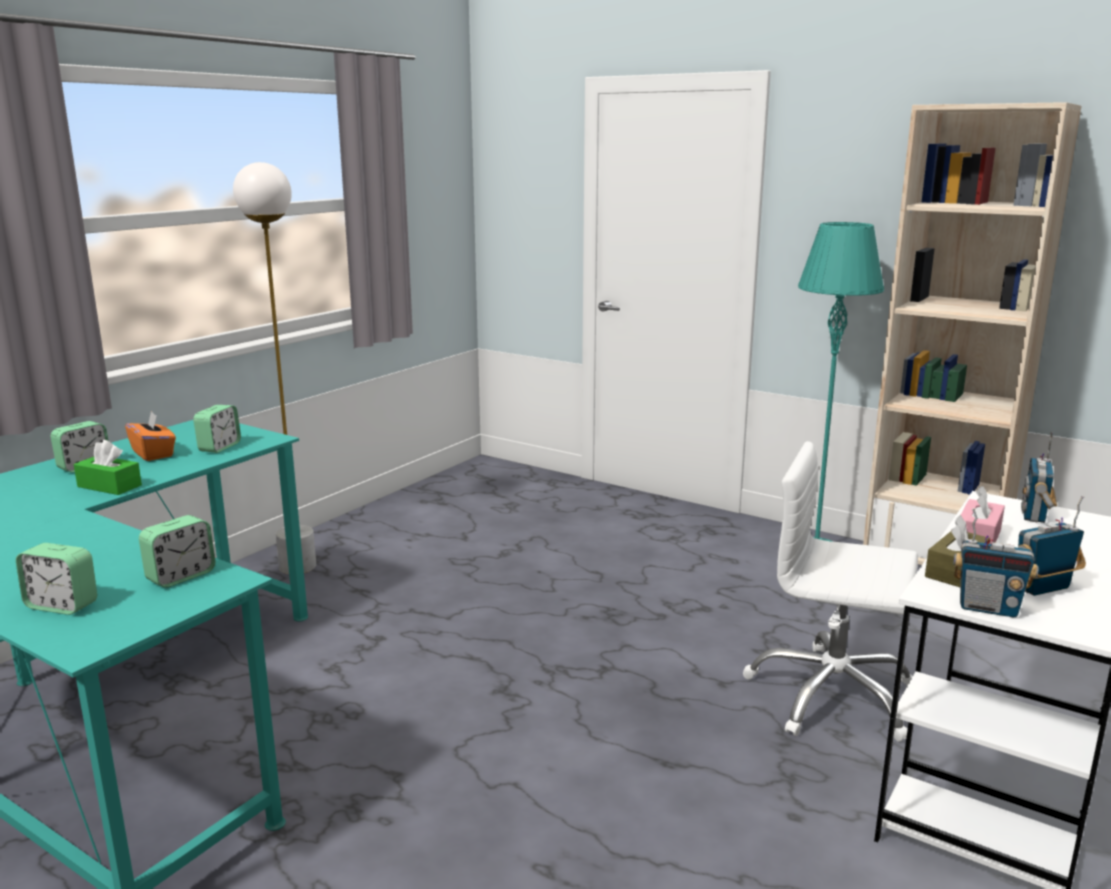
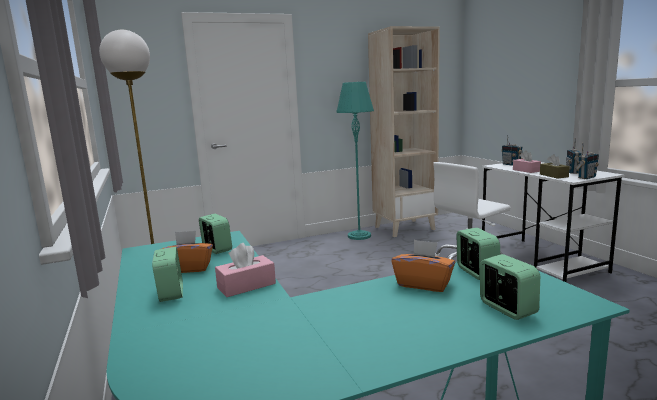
camera: 55 degrees left, 5 degrees down
alarm clock [16,543,97,615] -> alarm clock turned 75 degrees counterclockwise [480,254,540,320]
green tissue box [74,440,142,495] -> pink tissue box [215,243,276,297]
none -> orange tissue box [392,240,455,292]

